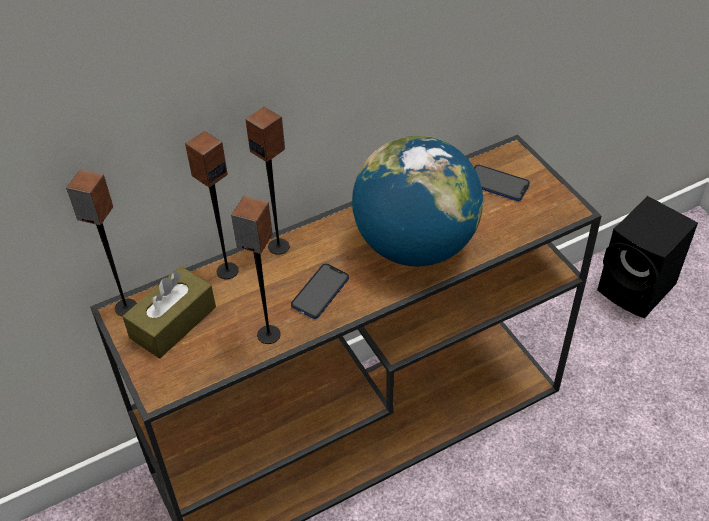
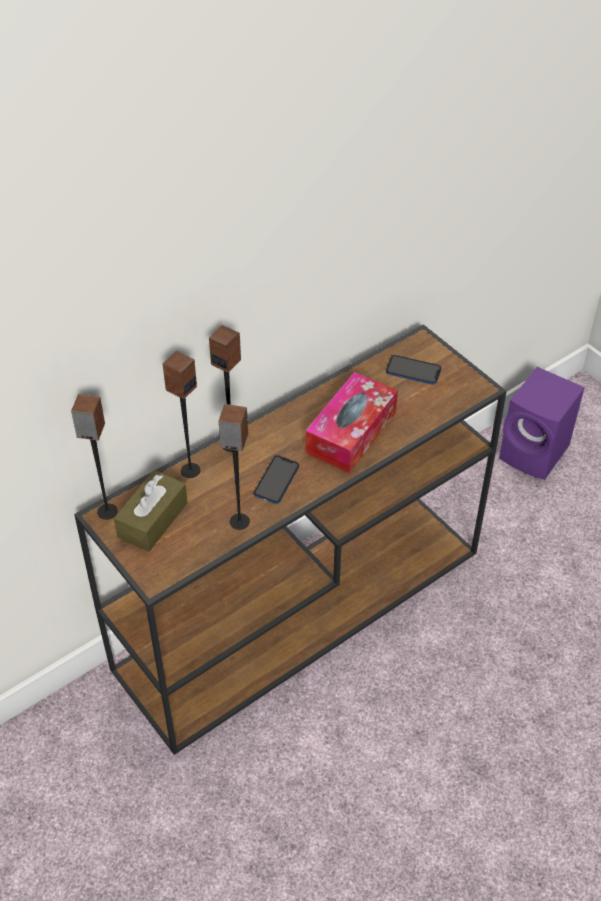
camera: 10 degrees left, 0 degrees up
globe [352,136,483,267] -> tissue box [305,372,398,473]
black speaker [597,196,698,319] -> purple speaker [499,367,585,480]

